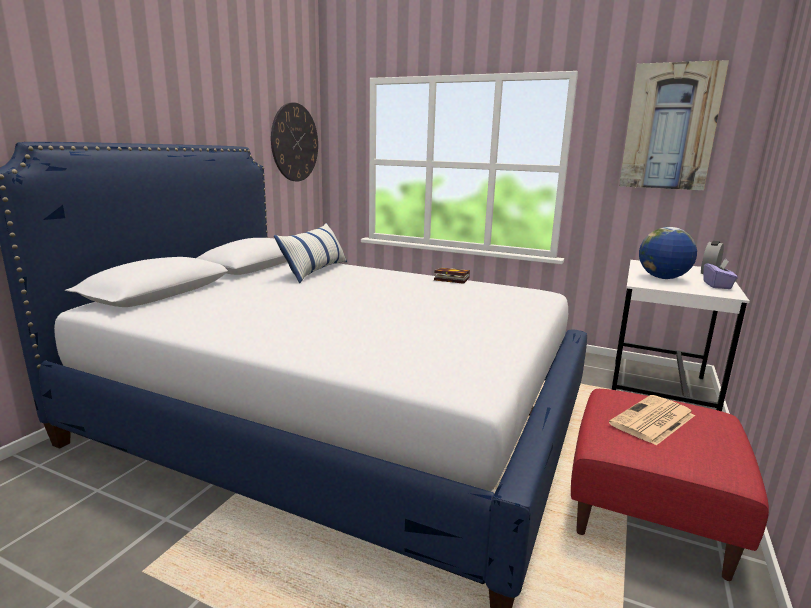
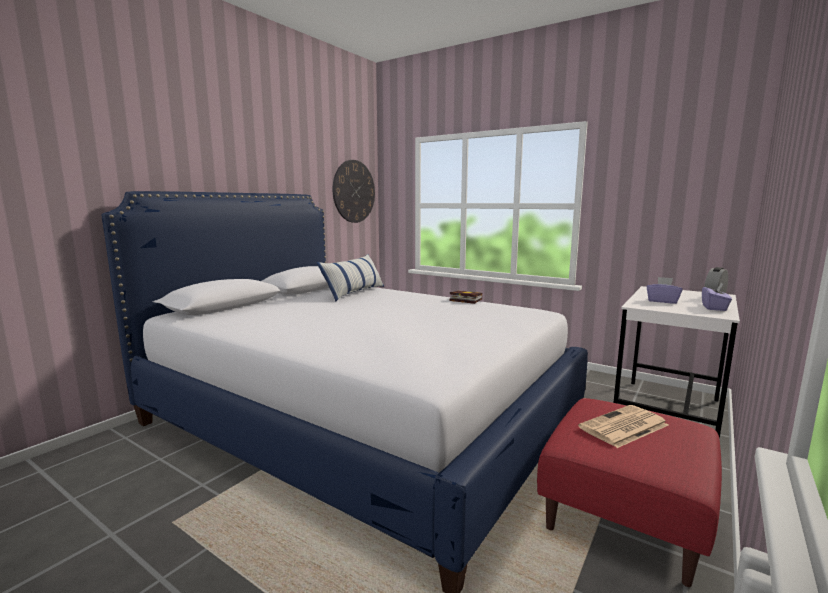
camera: 10 degrees right, 5 degrees down
picture [619,60,729,190] -> none
globe [639,227,697,279] -> purple tissue box [647,277,682,304]

